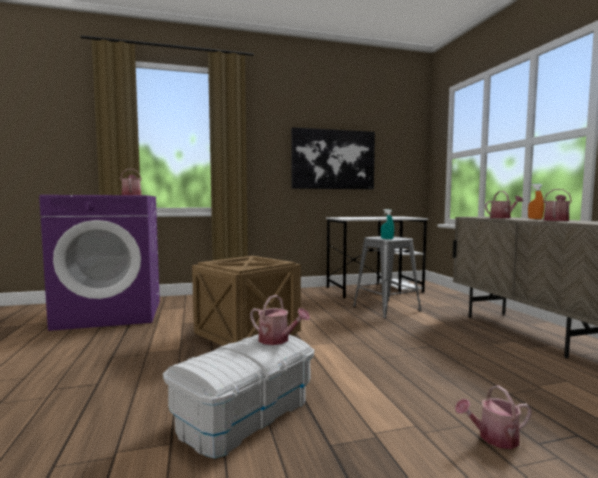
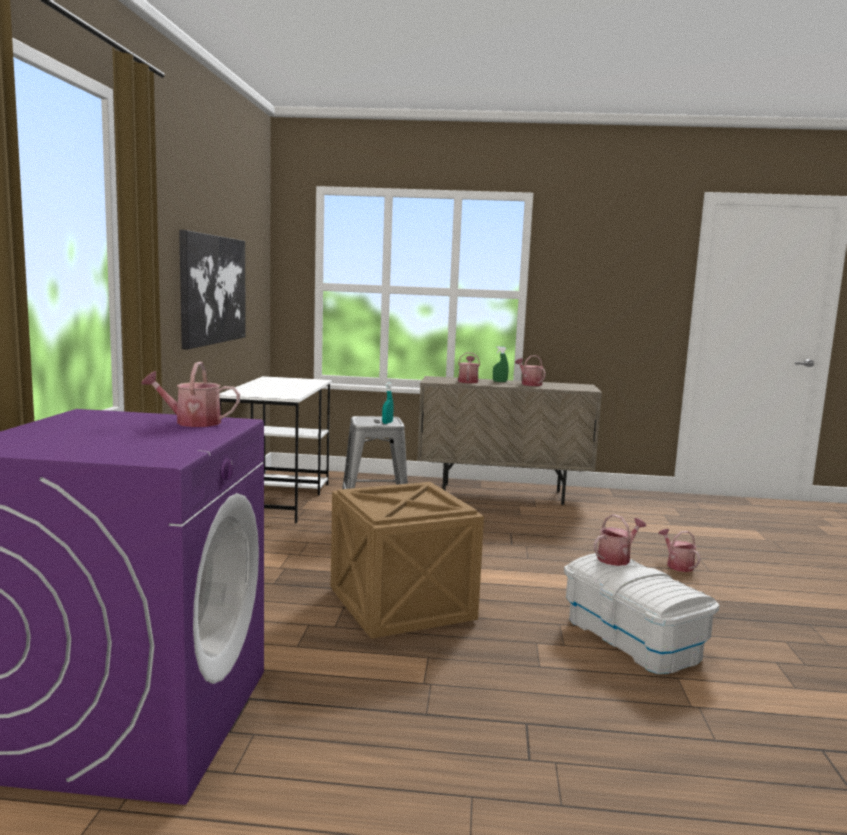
camera: 70 degrees left, 5 degrees up
watering can [455,385,532,449] -> watering can turned 150 degrees clockwise [658,529,701,572]
orange spray bottle [528,184,544,219] -> green spray bottle [493,346,509,382]

